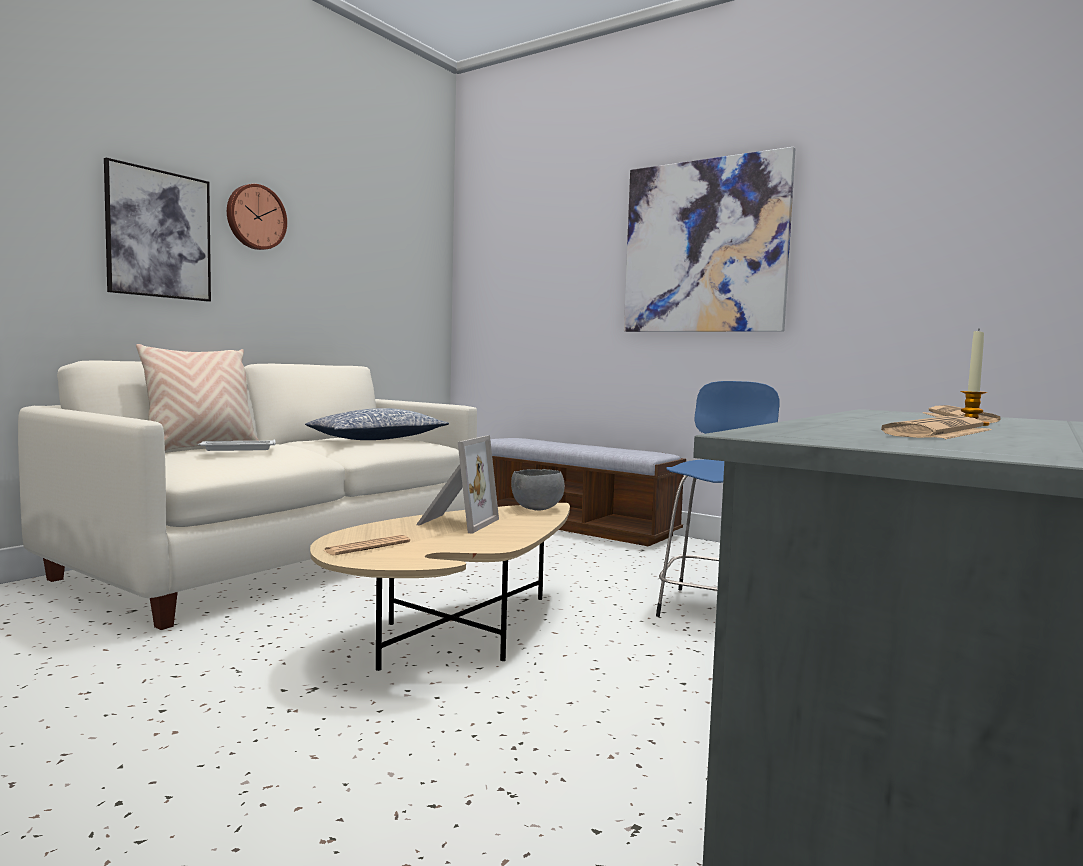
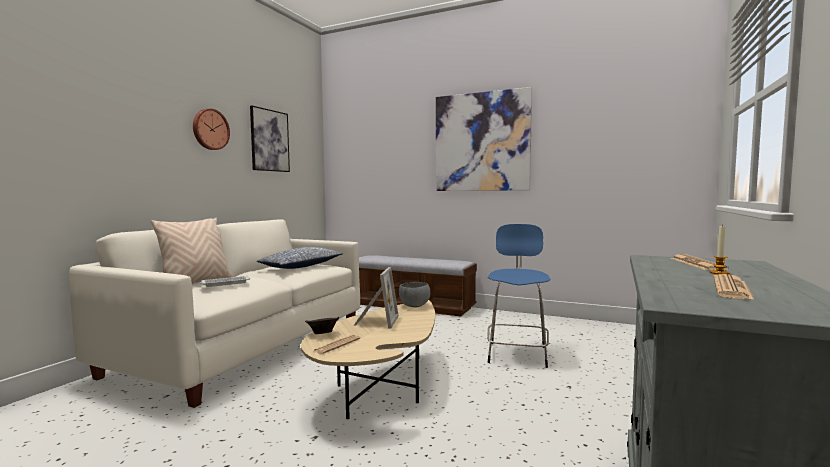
camera: 10 degrees left, 0 degrees up
picture [104,157,211,301] -> picture moved to [250,106,290,172]
none -> brown bowl [305,317,339,334]

